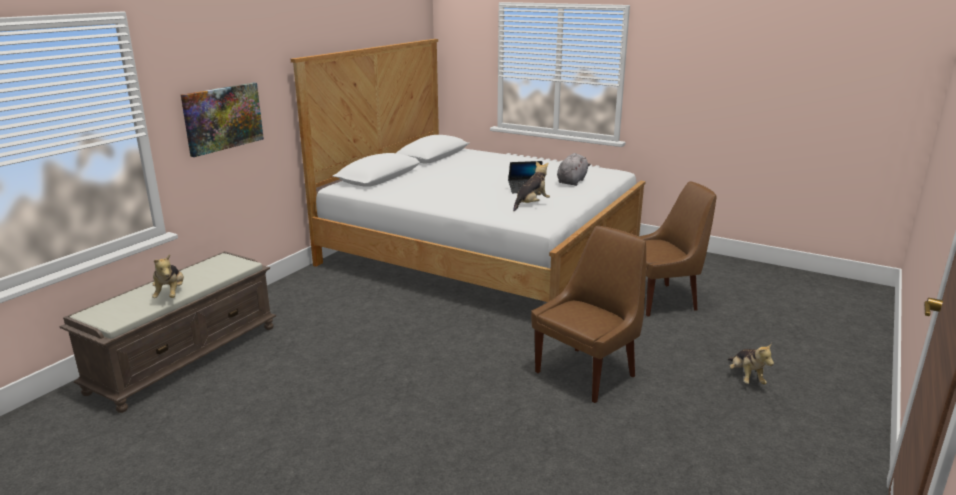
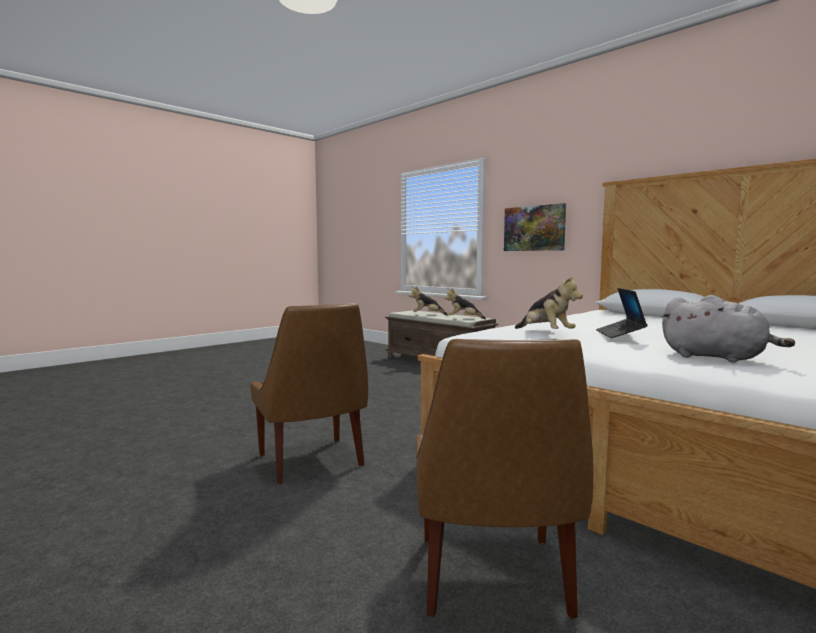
camera: 105 degrees right, 15 degrees down
plush toy [728,343,774,384] -> plush toy moved to [445,288,486,319]

